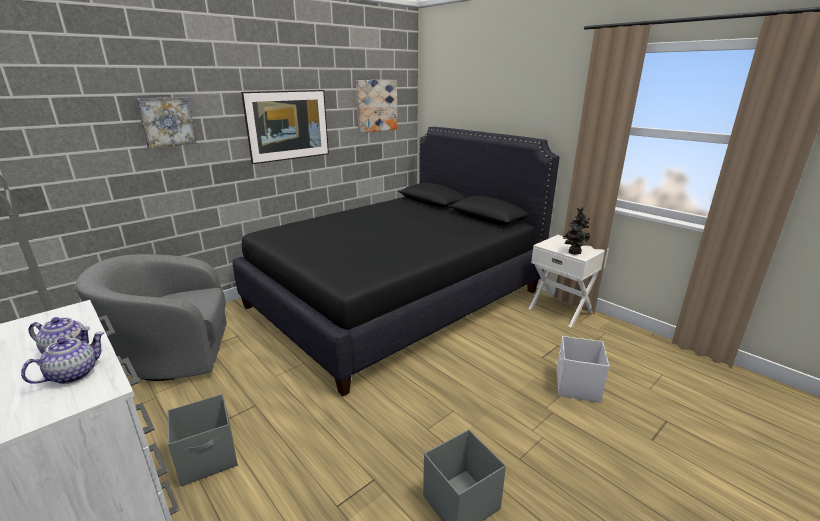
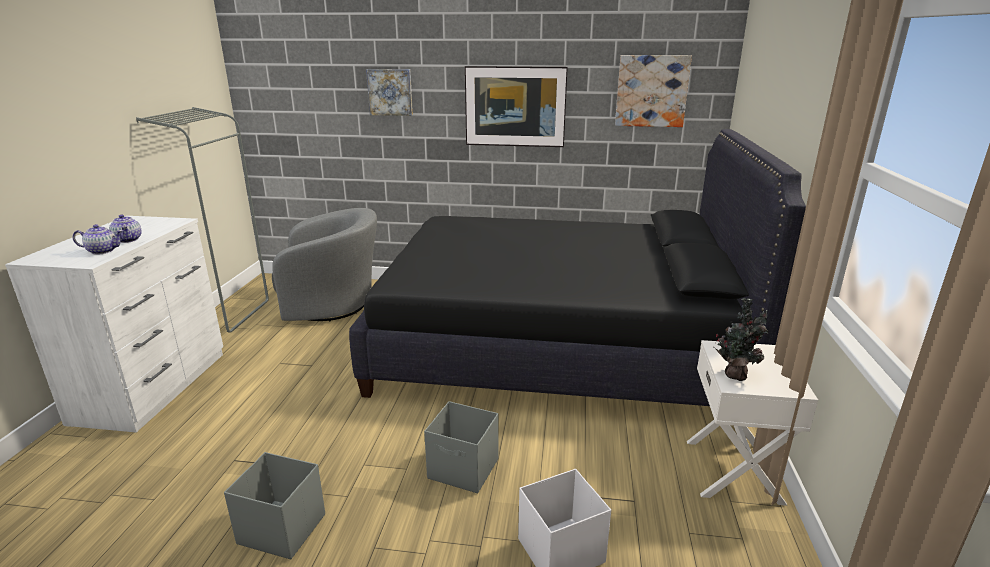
camera: 50 degrees right, 0 degrees up
grey armchair [76,254,227,381] -> grey armchair turned 135 degrees clockwise [272,208,377,321]
grey storage box [167,394,238,486] -> grey storage box moved to [424,401,499,493]

